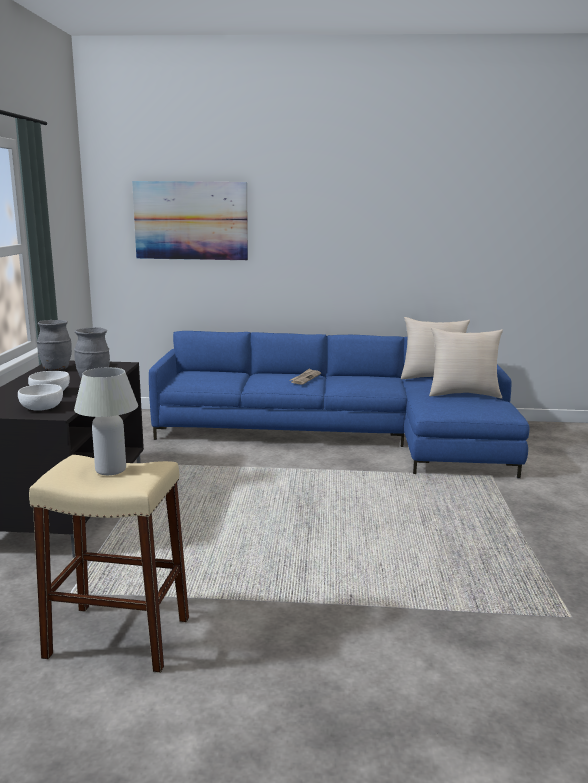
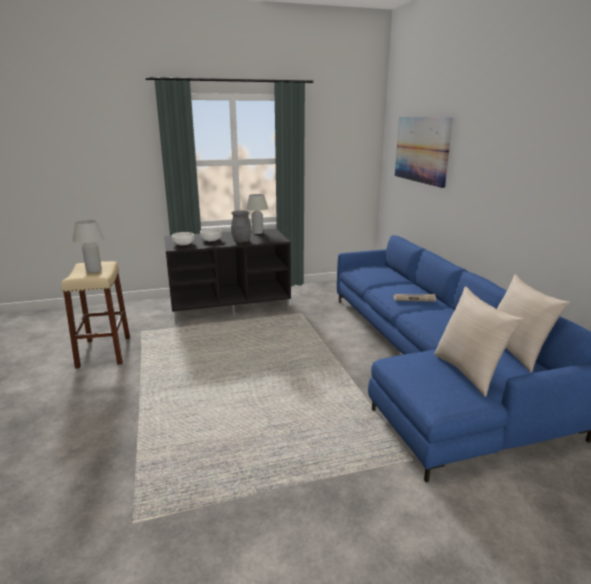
camera: 70 degrees right, 5 degrees up
grey vase [37,320,72,371] -> white table lamp [246,194,268,234]

